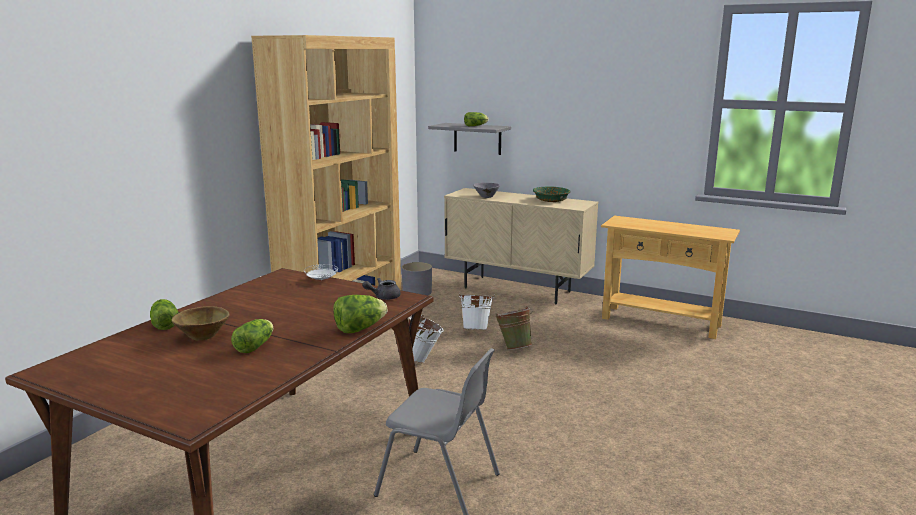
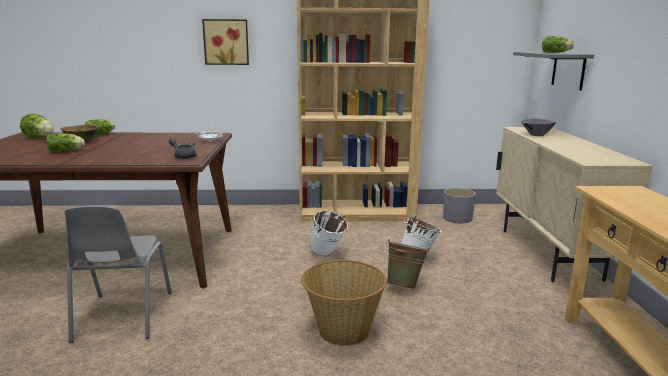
camera: 60 degrees right, 0 degrees up
lettuce [333,295,388,333] -> lettuce moved to [20,114,54,138]
green bowl [533,186,570,202] -> none
none -> picture [202,19,249,65]
none -> basket [301,260,387,346]

